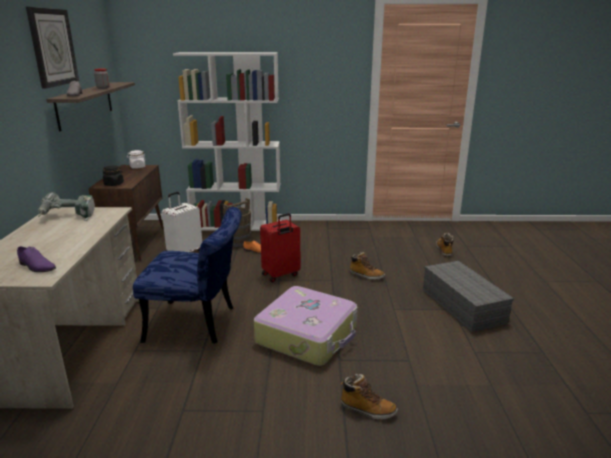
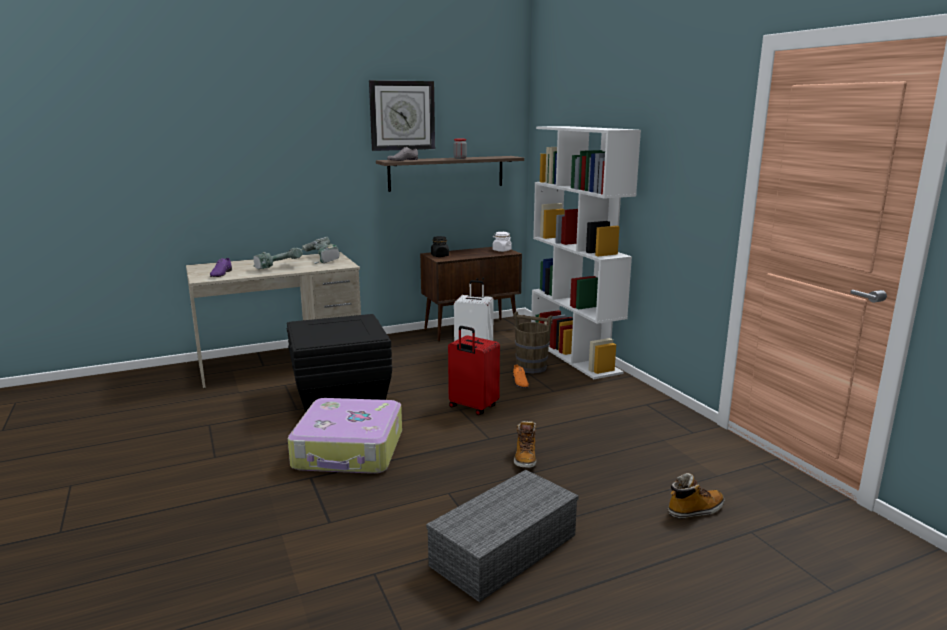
camera: 65 degrees right, 5 degrees down
blue chair [133,207,242,344] -> black storage box [287,314,392,413]
boot [341,374,398,420] -> none
none -> power drill [253,248,303,269]

